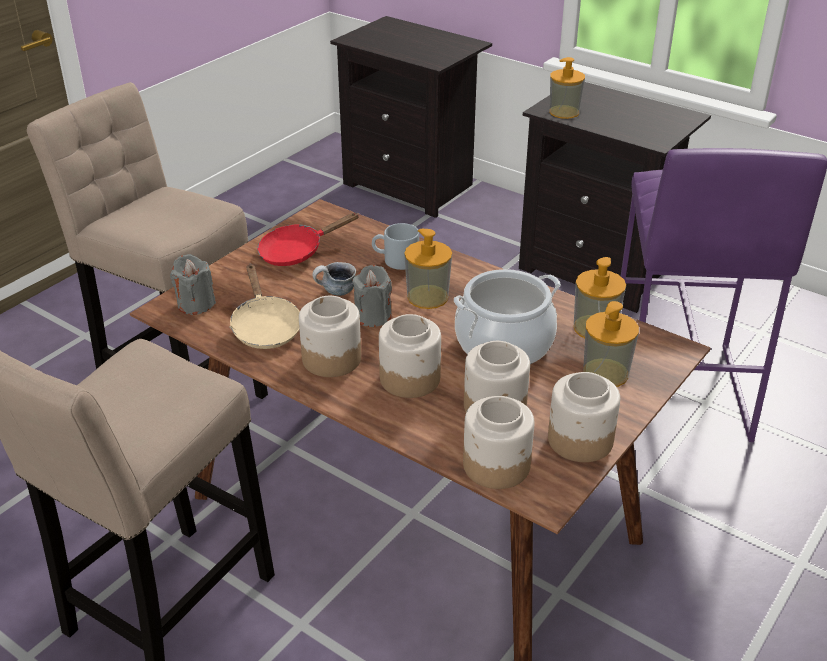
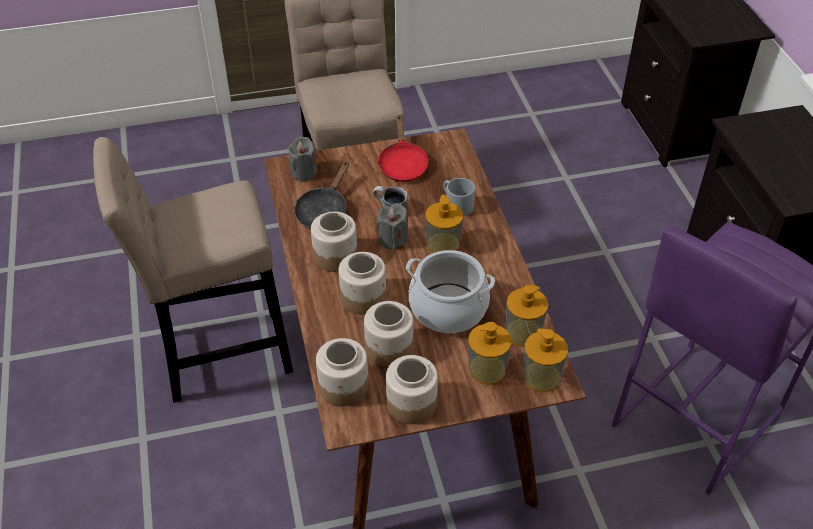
camera: 40 degrees right, 10 degrees up
beige frying pan [229,264,300,349] -> black frying pan [294,161,349,229]
red frying pan [257,212,359,266] -> red frying pan turned 105 degrees counterclockwise [377,115,429,182]
soap dispenser [549,57,585,119] -> soap dispenser moved to [523,329,568,392]

